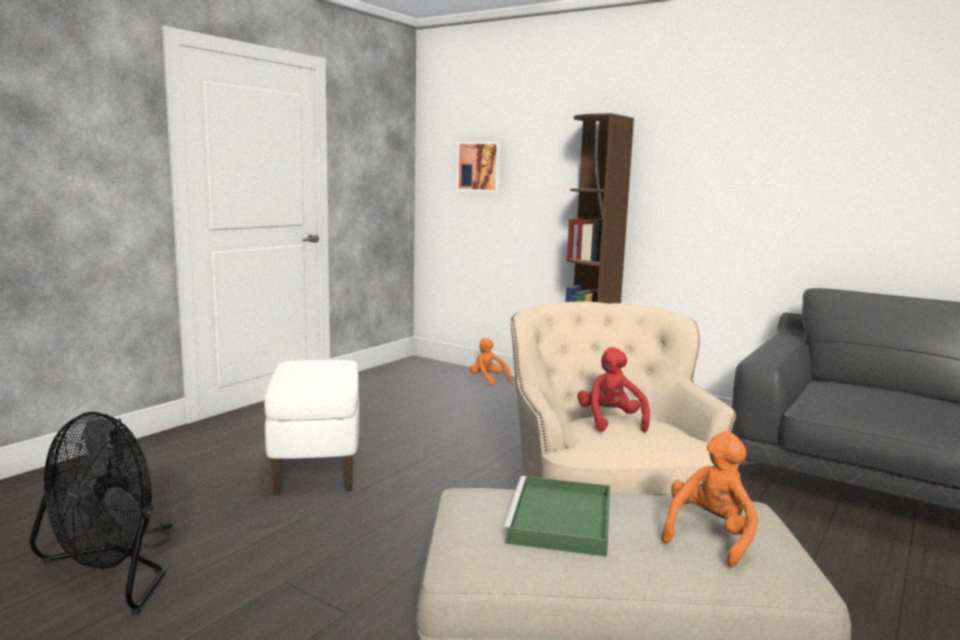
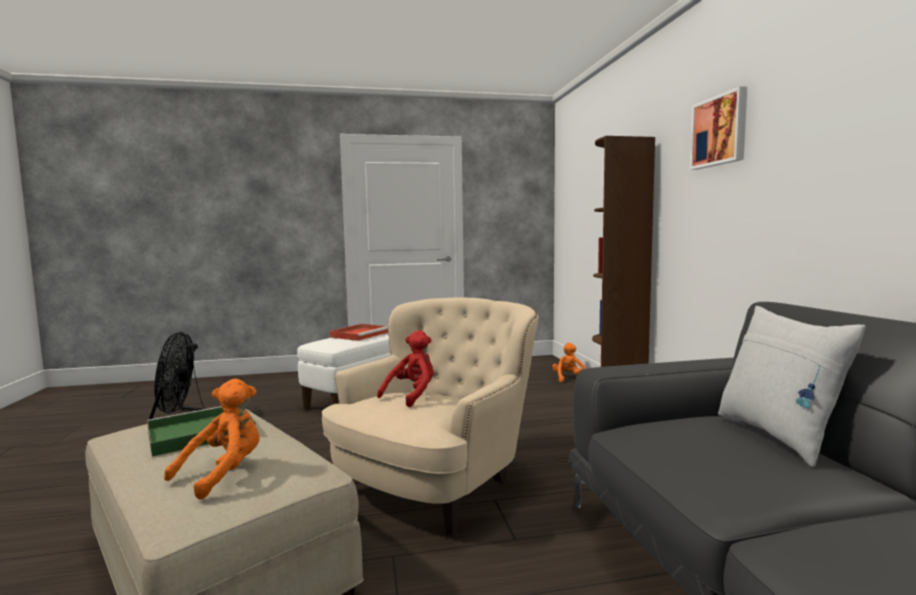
camera: 45 degrees right, 5 degrees down
picture [456,142,502,193] -> picture moved to [690,86,747,170]
orange plush toy [661,431,758,568] -> orange plush toy turned 45 degrees counterclockwise [164,379,260,500]
none -> red tray [329,324,388,341]
none -> grey pillow [718,306,866,467]

